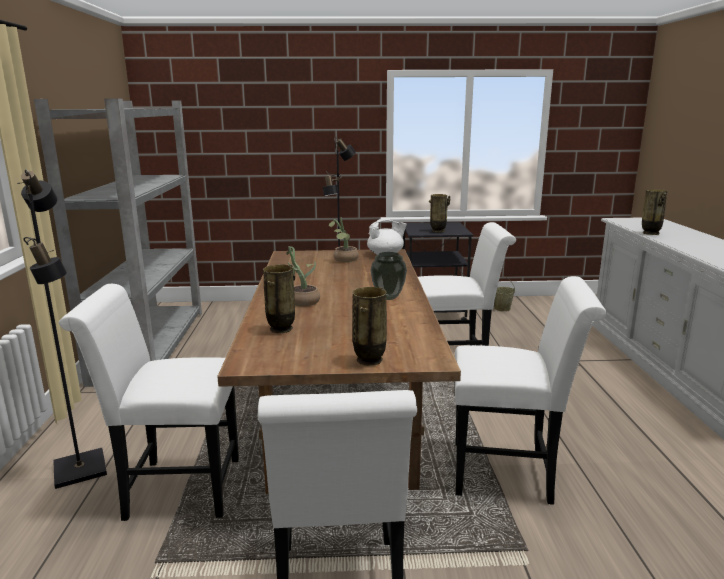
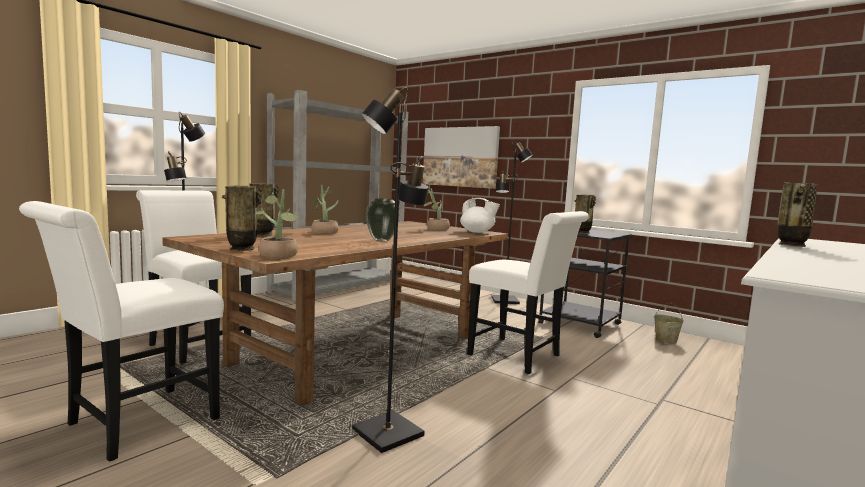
camera: 40 degrees right, 10 degrees down
white chair [455,276,607,504] -> black floor lamp [352,87,429,453]
none -> potted plant [256,190,298,259]
none -> picture [423,126,500,189]

